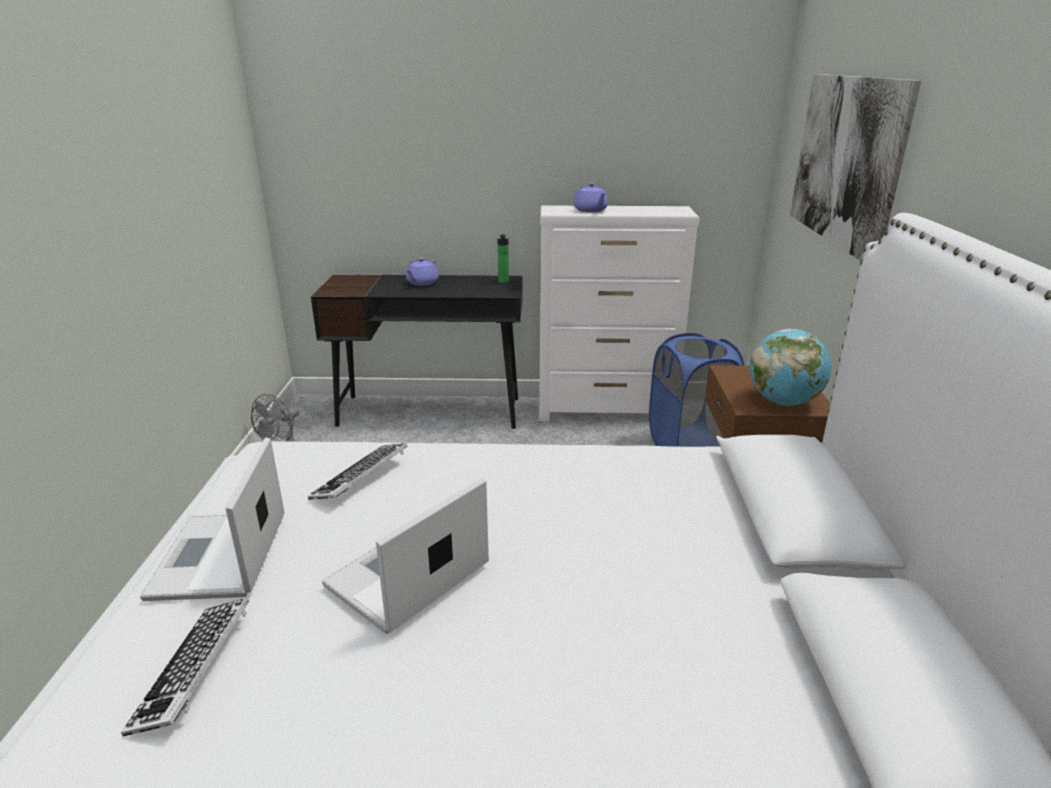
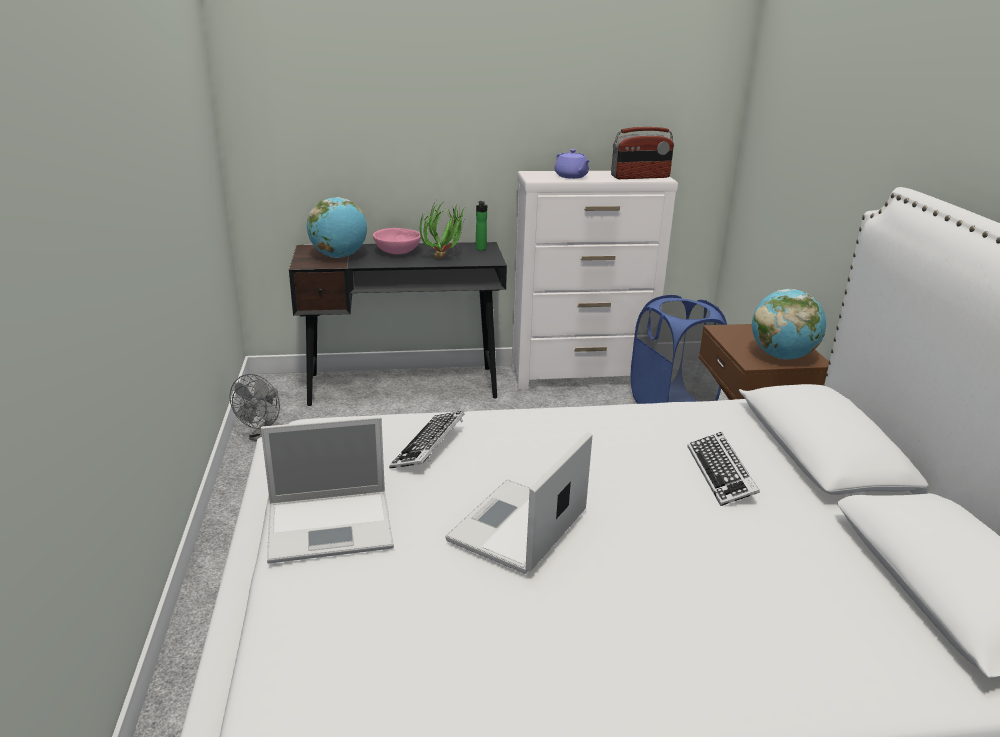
camera: 10 degrees left, 0 degrees up
keyboard [121,598,249,736] -> keyboard moved to [688,432,760,506]
laptop [140,438,285,601] -> laptop turned 90 degrees counterclockwise [261,416,394,564]
purple teapot [406,258,439,286] -> pink bowl [373,228,421,254]
picture [790,74,921,261] -> none
none -> globe [307,197,367,258]
none -> potted plant [420,201,466,259]
none -> radio [611,127,674,179]

